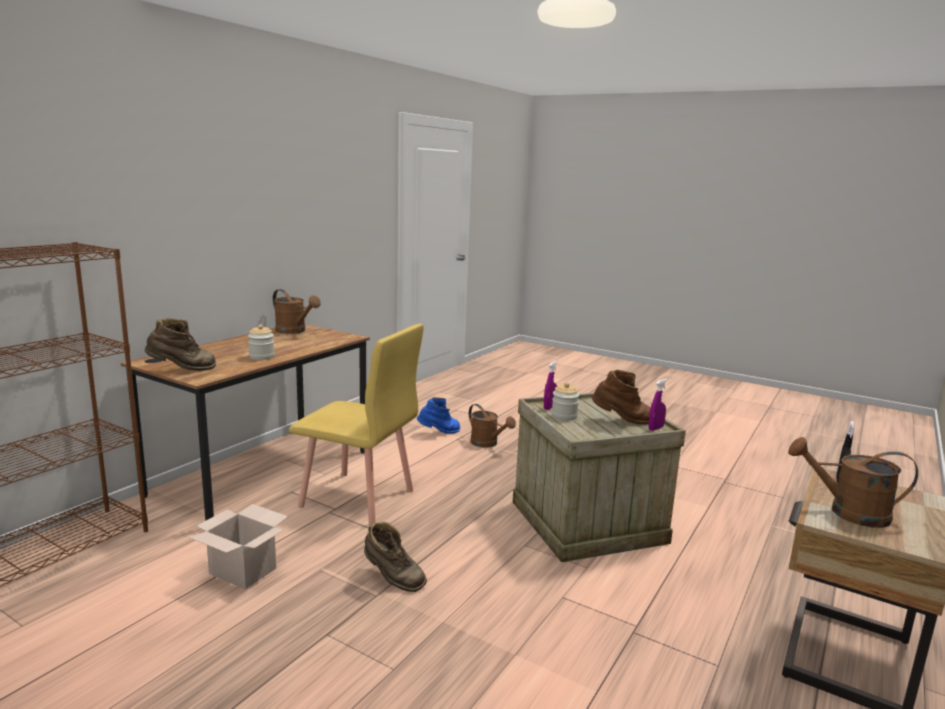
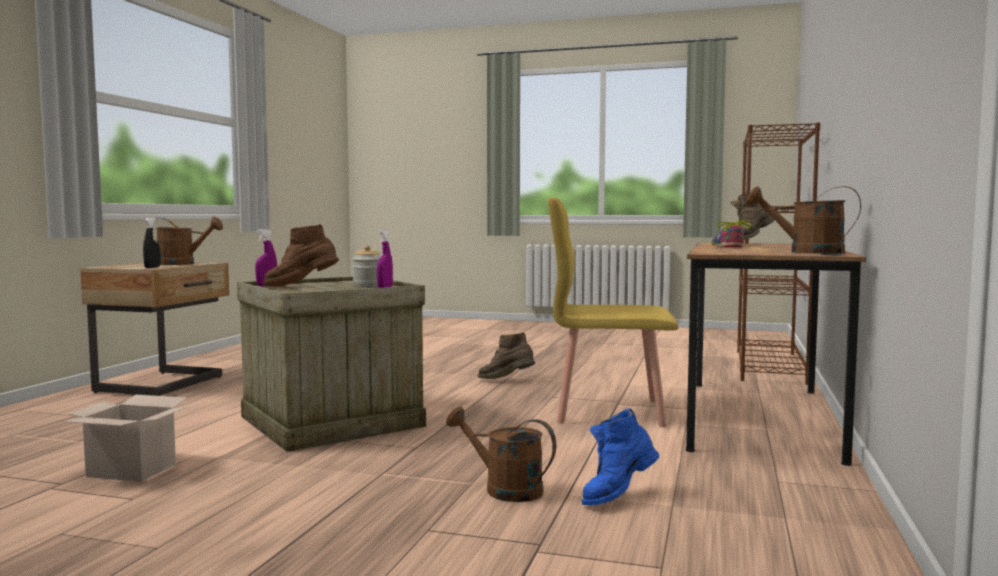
camera: 165 degrees right, 10 degrees down
cardboard box [189,504,288,590] -> cardboard box moved to [62,395,187,482]
jar [248,324,275,360] -> shoe [711,220,751,248]

